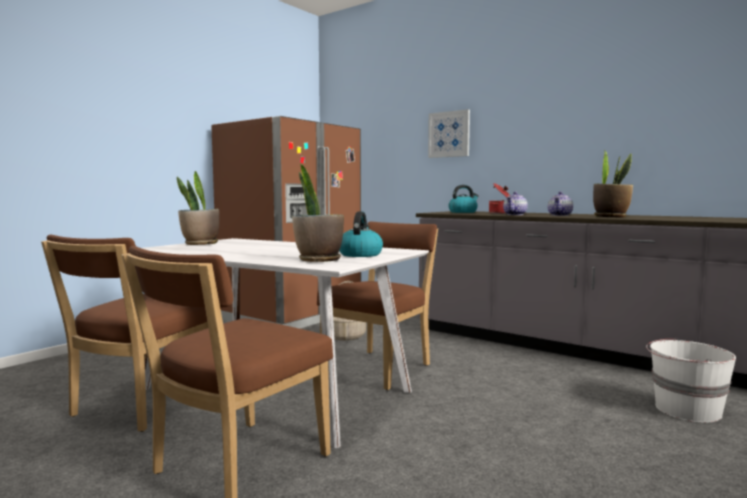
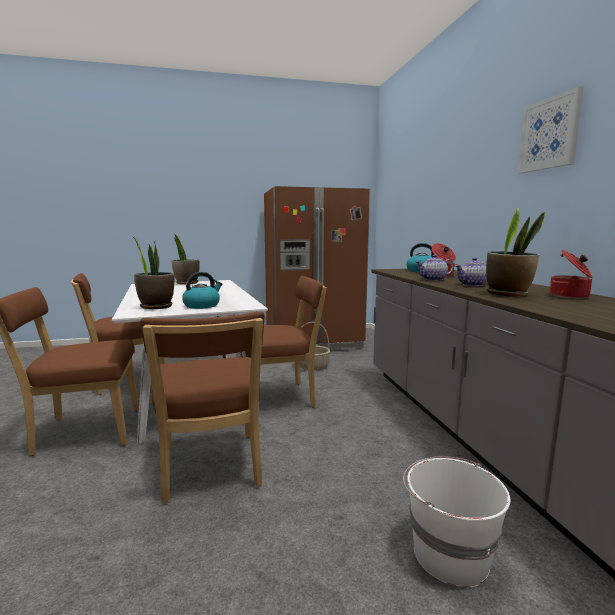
camera: 40 degrees right, 5 degrees up
picture [428,109,470,158] -> picture moved to [517,86,584,173]
none -> brown chair [140,312,265,503]
none -> cooking pot [550,250,593,299]

